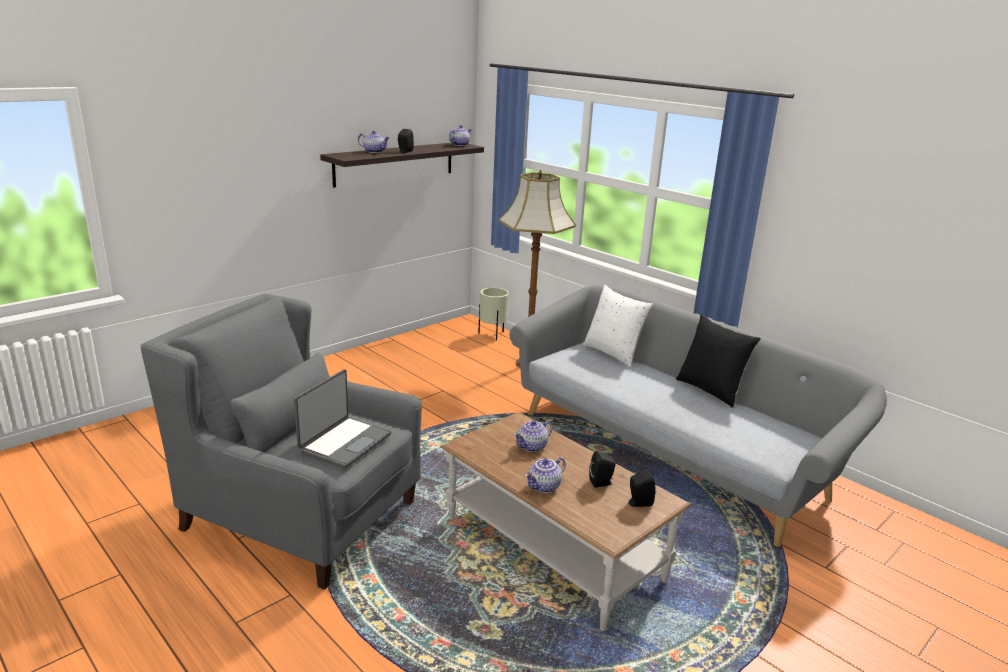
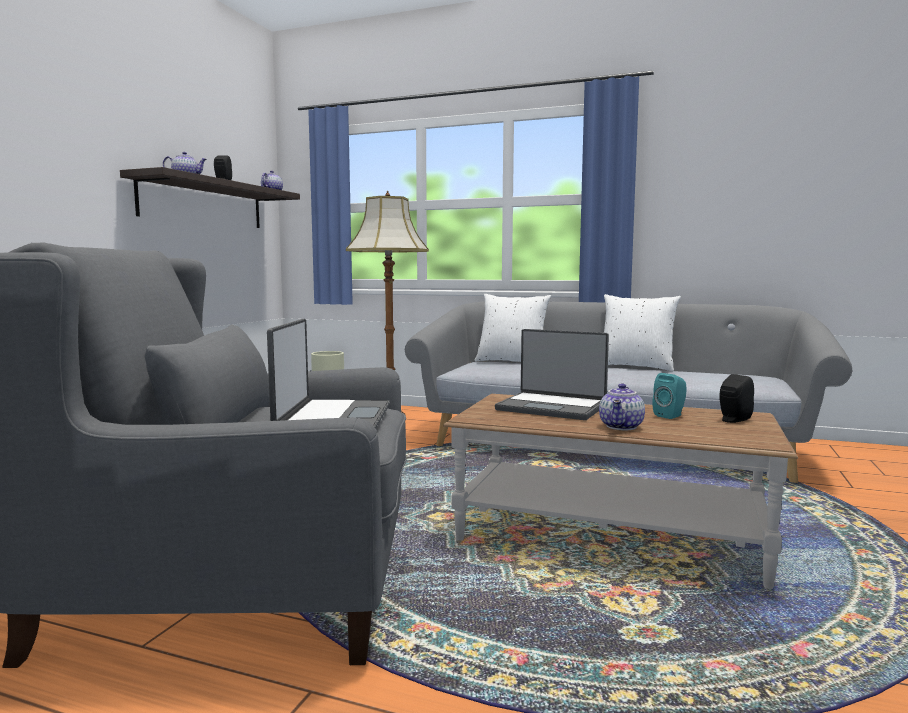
camera: 25 degrees left, 15 degrees down
teapot [514,420,553,452] -> laptop [495,329,609,420]
black speaker [589,451,616,488] -> turquoise speaker [652,373,687,419]
black pillow [676,314,761,408] -> white pillow [604,294,681,371]

